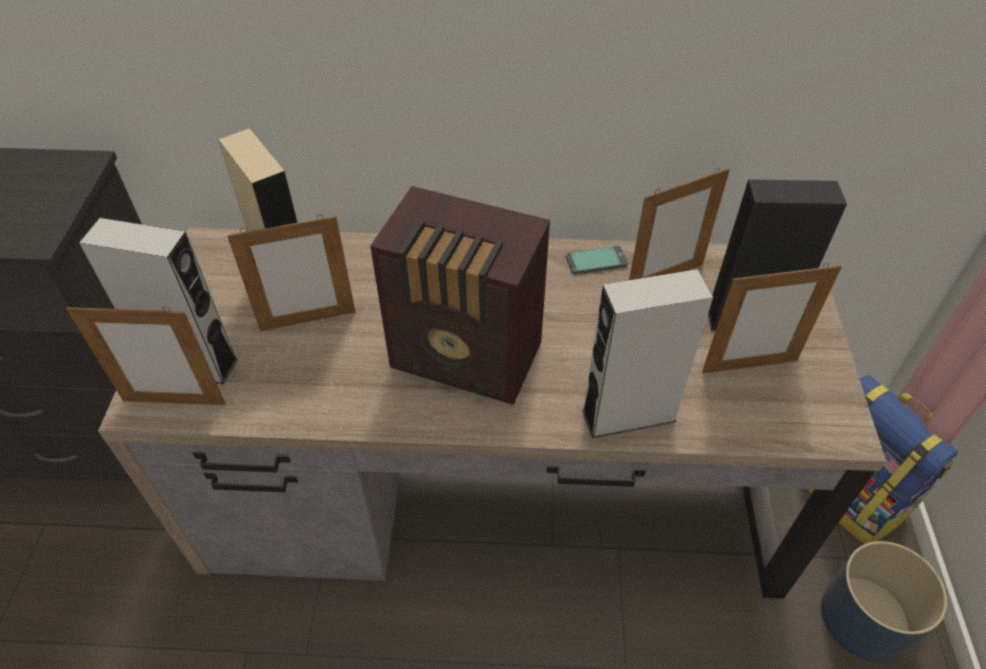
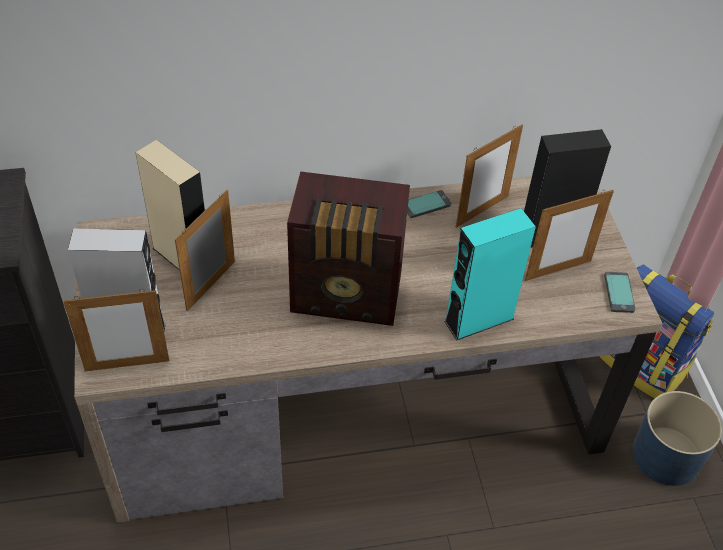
camera: 15 degrees left, 0 degrees up
picture frame [227,215,355,331] -> picture frame turned 150 degrees clockwise [175,190,235,311]
grey speaker [582,269,713,438] -> turquoise speaker [444,208,536,341]
none -> phone [604,272,635,313]

